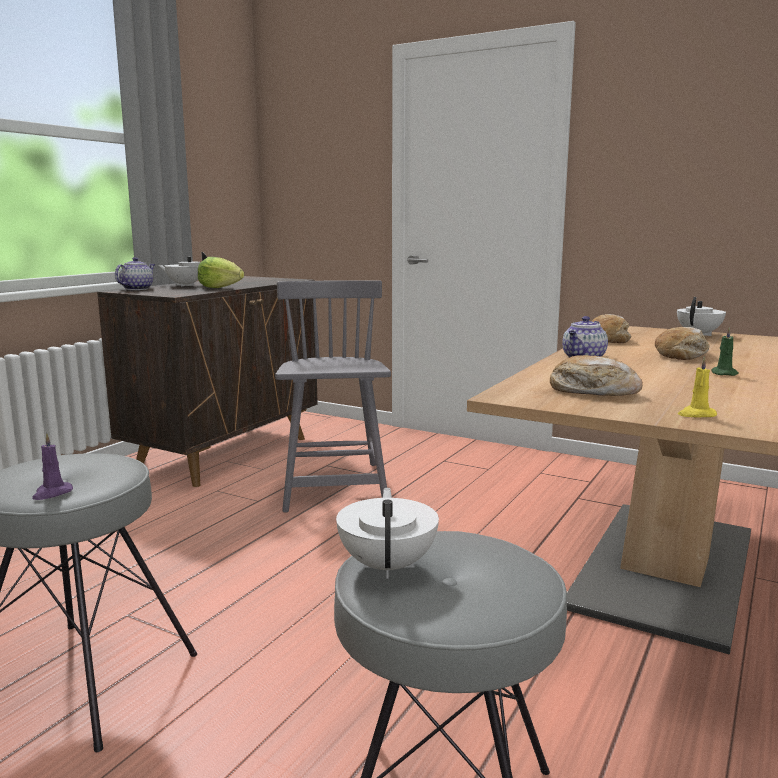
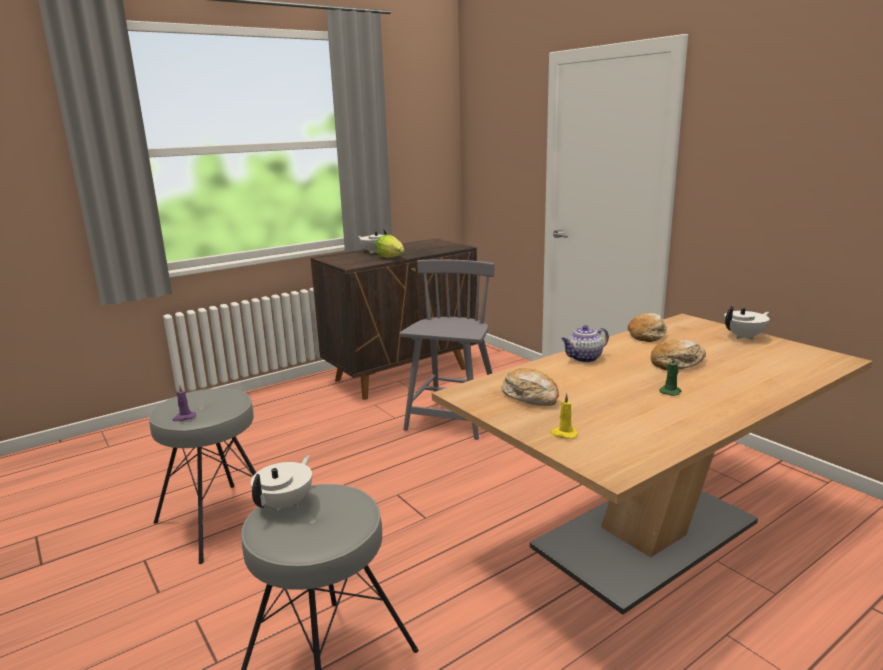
camera: 25 degrees right, 5 degrees up
teapot [115,257,155,290] -> none

